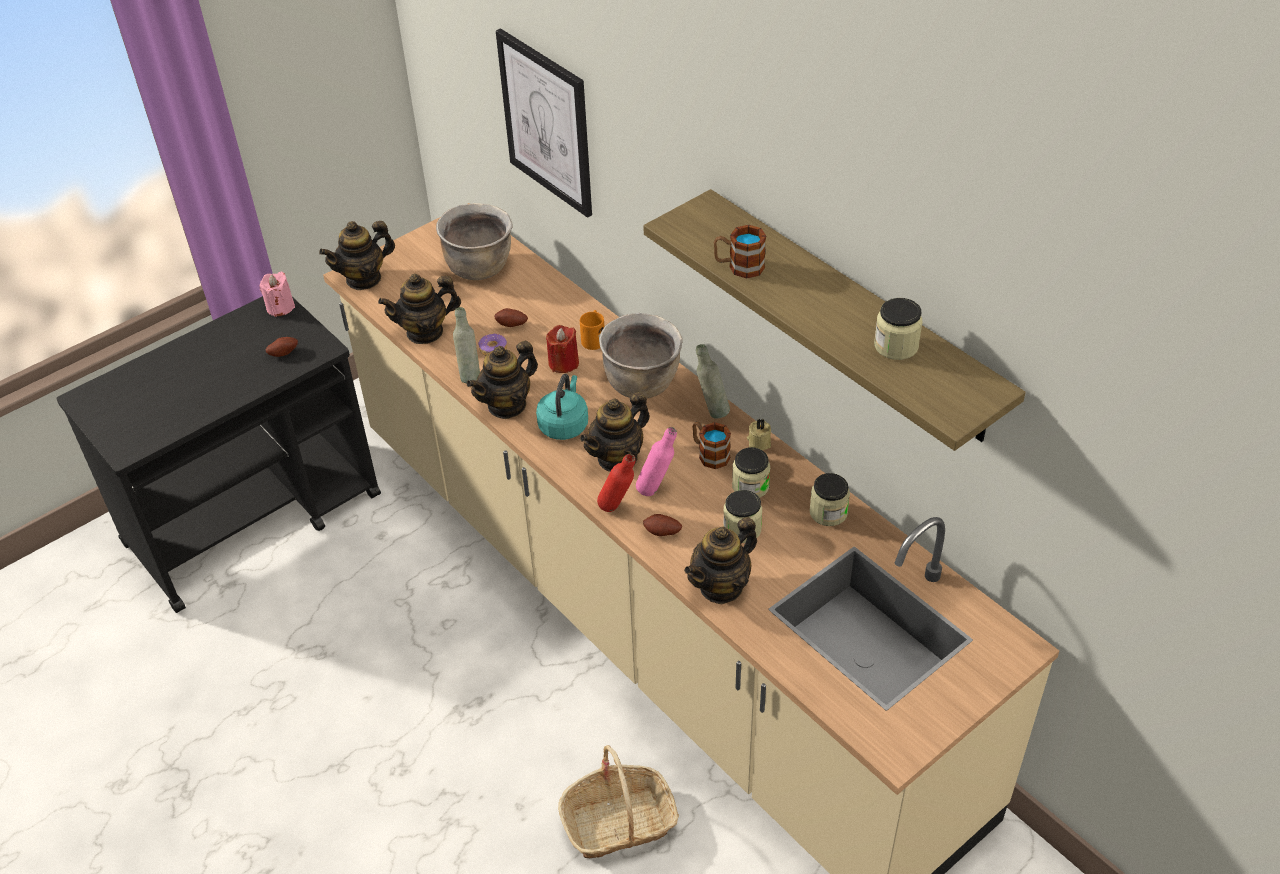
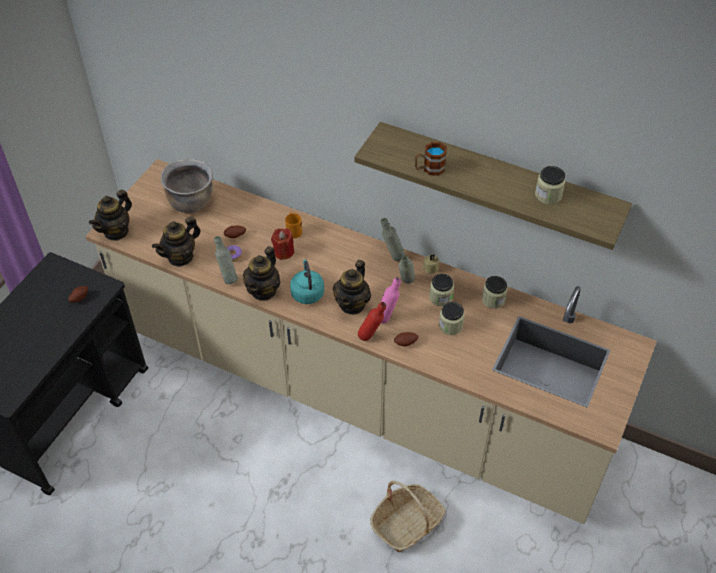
camera: 25 degrees left, 5 degrees up
pink candle [260,272,295,317] -> none
picture [496,28,592,218] -> none
brown cooking pot [599,313,682,398] -> none
teapot [684,517,757,605] -> none
mug [692,422,731,469] -> grey bottle [399,256,415,284]

